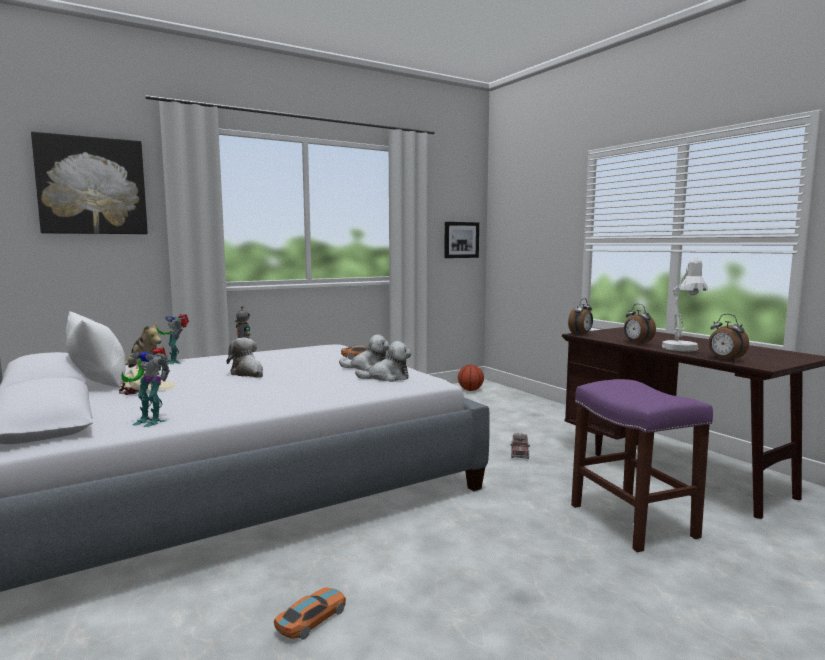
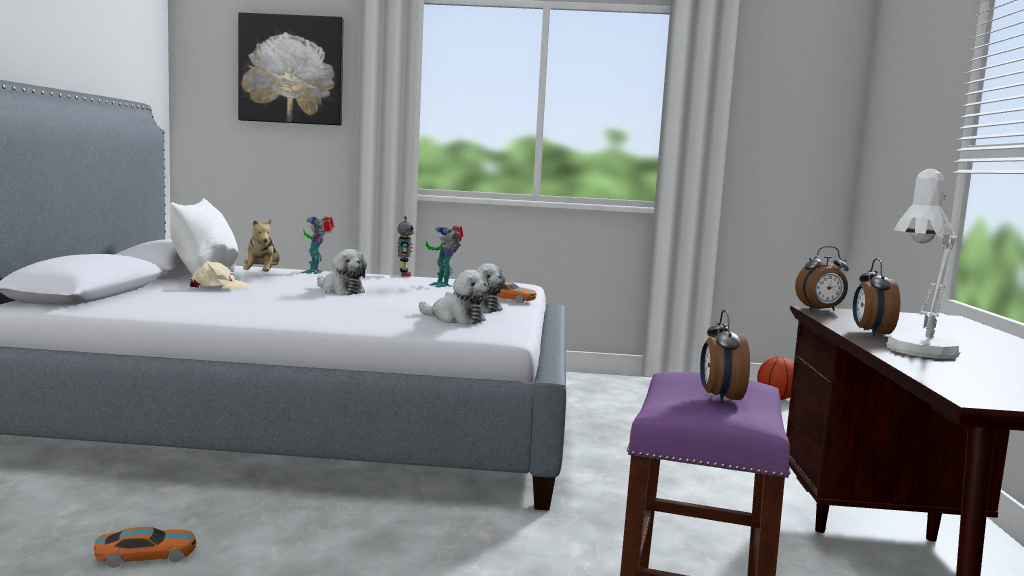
camera: 35 degrees right, 0 degrees up
toy robot [122,348,170,427] -> toy robot moved to [426,226,463,287]
plush toy [227,337,263,378] -> plush toy turned 135 degrees clockwise [317,249,367,295]
picture [444,222,479,258] -> none
toy truck [511,433,530,459] -> none
alarm clock [708,314,749,362] -> alarm clock moved to [700,310,750,403]

